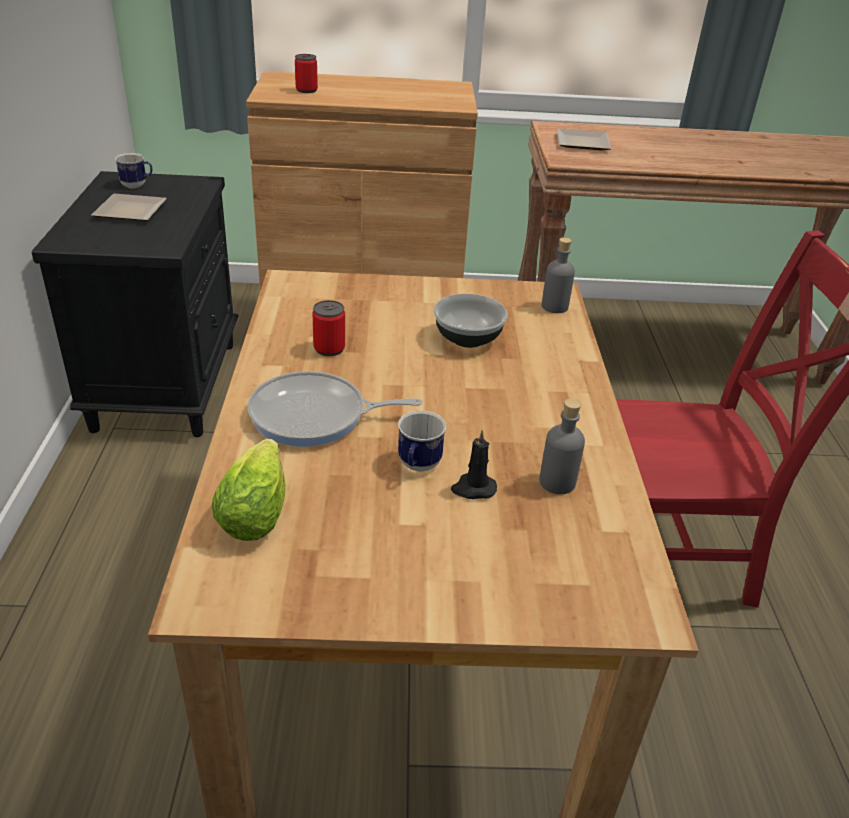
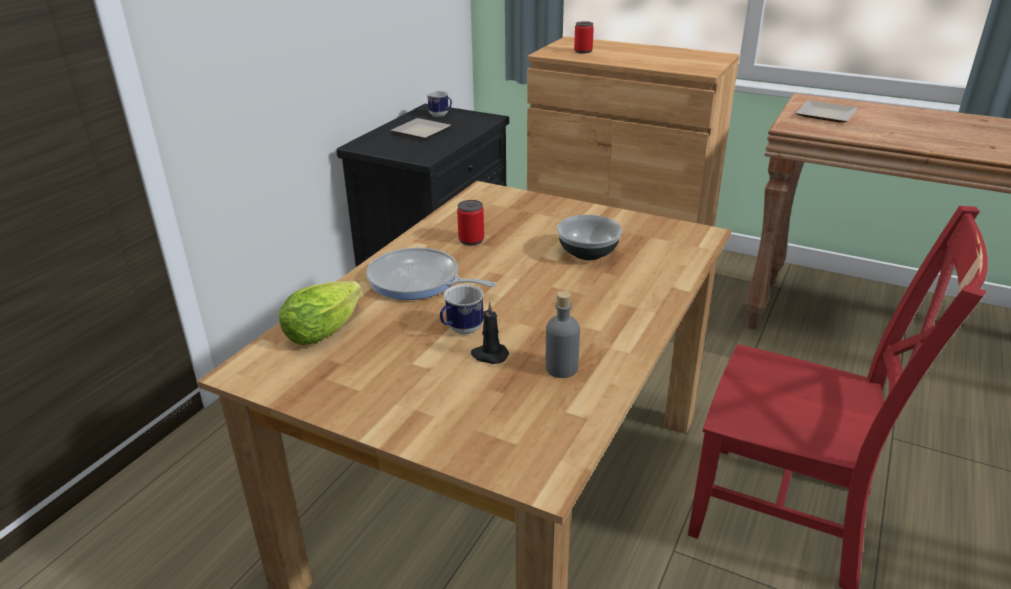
camera: 30 degrees right, 5 degrees down
grey bottle [542,237,575,313] -> none

